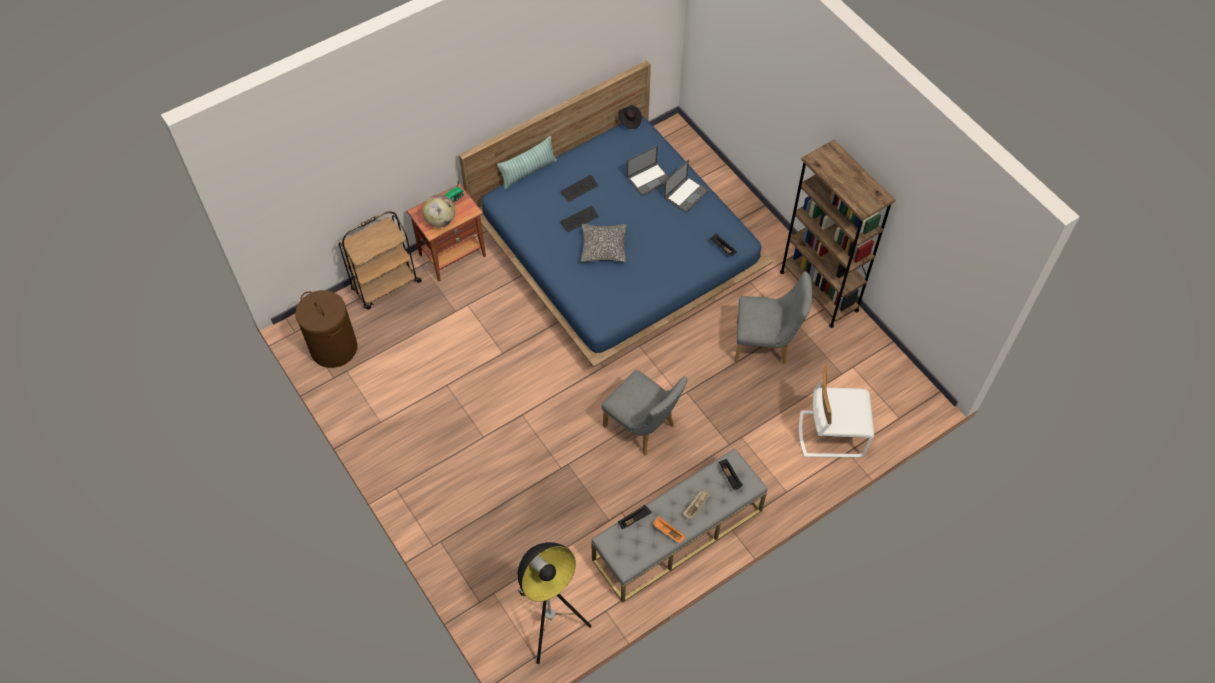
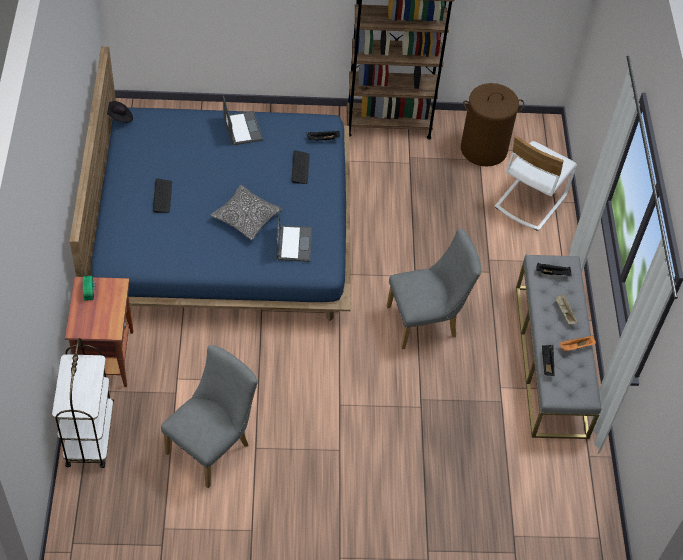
camera: 60 degrees left, 5 degrees down
brown laundry basket [295,290,358,368] -> brown laundry basket moved to [461,83,524,167]
brown cart [339,211,422,310] -> white cart [52,338,114,468]
globe [422,195,455,227] -> none
pillow [497,136,557,189] -> none
floor lamp [518,542,592,664] -> none
keyboard [560,206,599,232] -> keyboard moved to [291,150,310,184]
laptop [627,145,669,196] -> laptop moved to [276,206,312,262]
grey chair [734,271,812,364] -> grey chair moved to [161,345,258,488]

